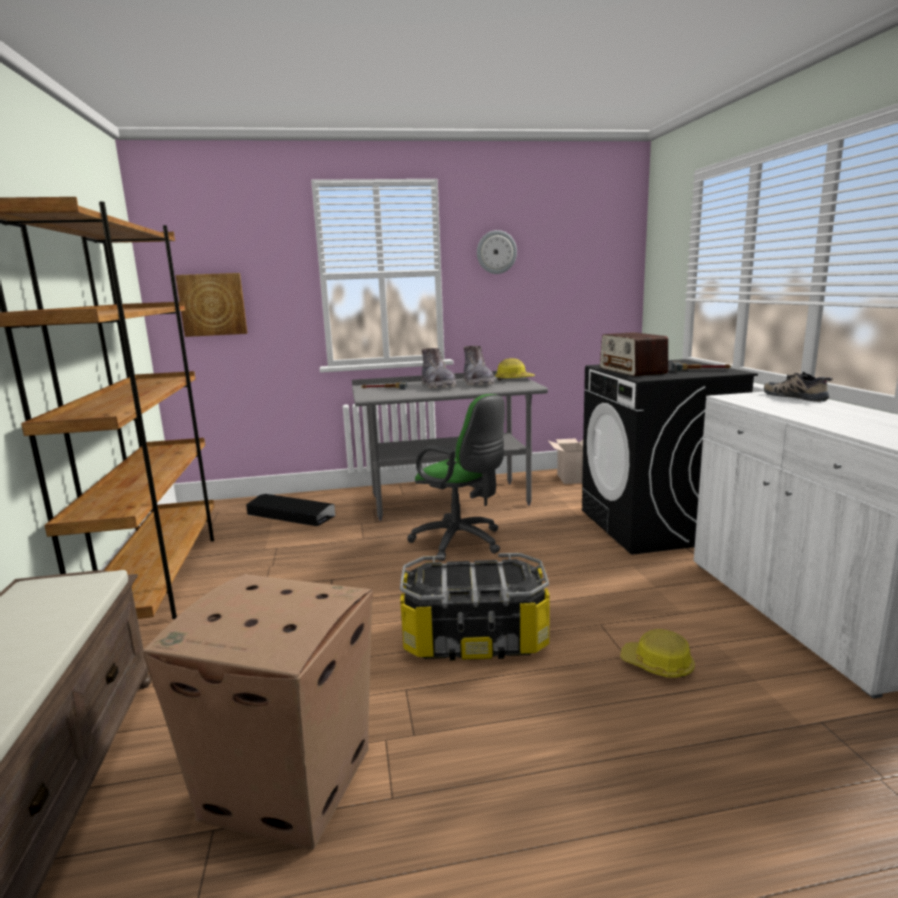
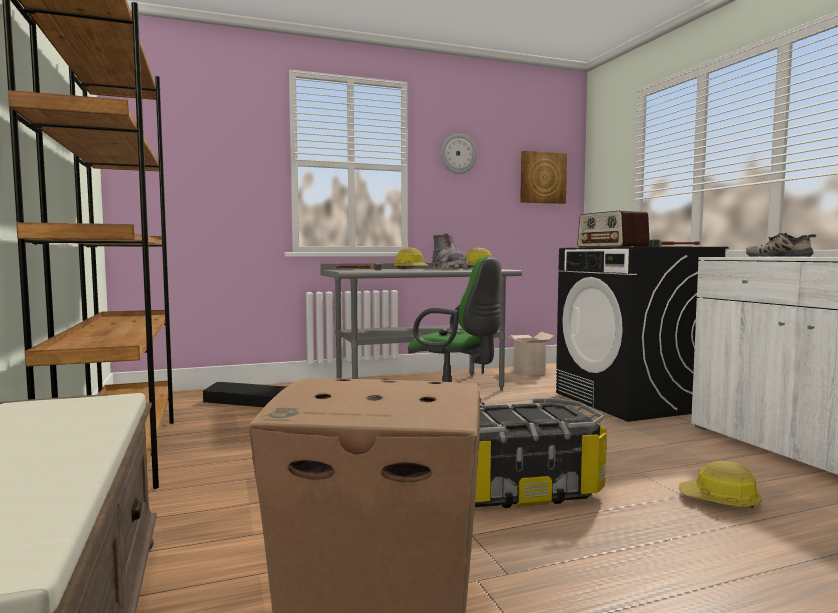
camera: 10 degrees left, 10 degrees down
picture [175,273,247,337] -> picture moved to [520,151,567,204]
grey boot [422,348,456,389] -> hard hat [394,247,429,269]

